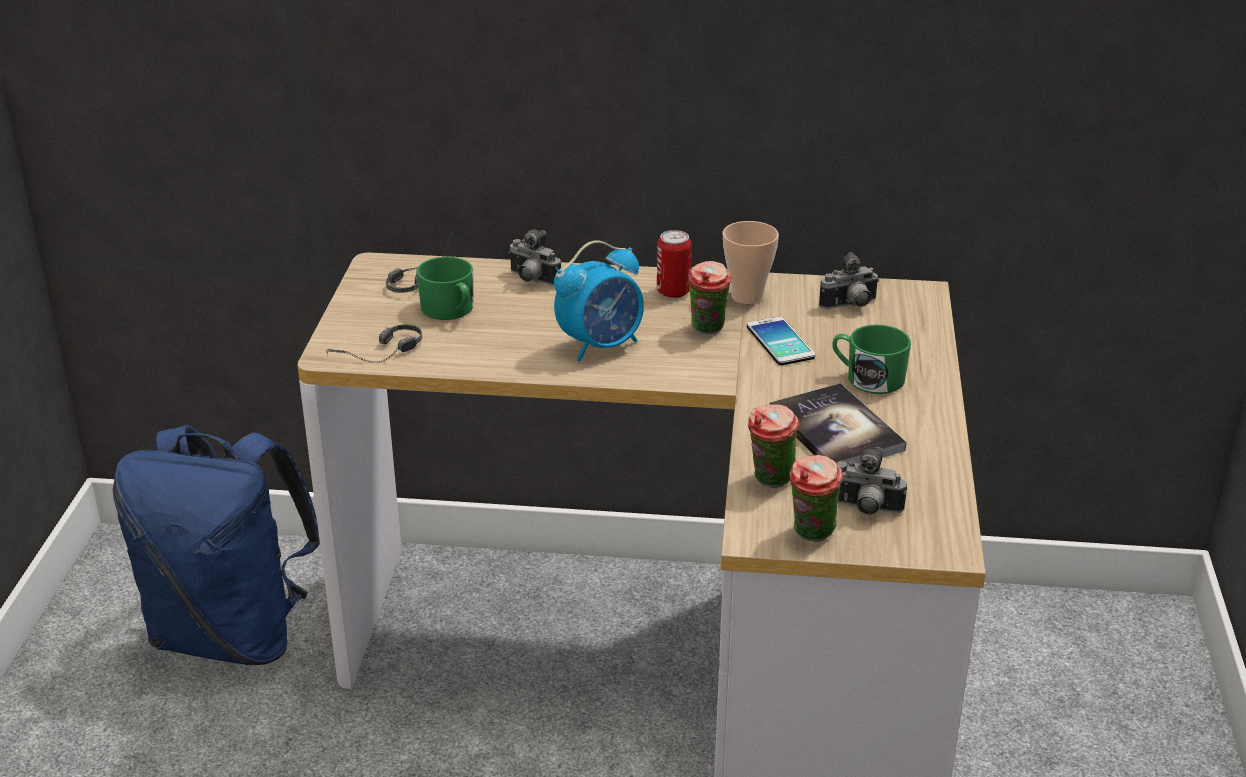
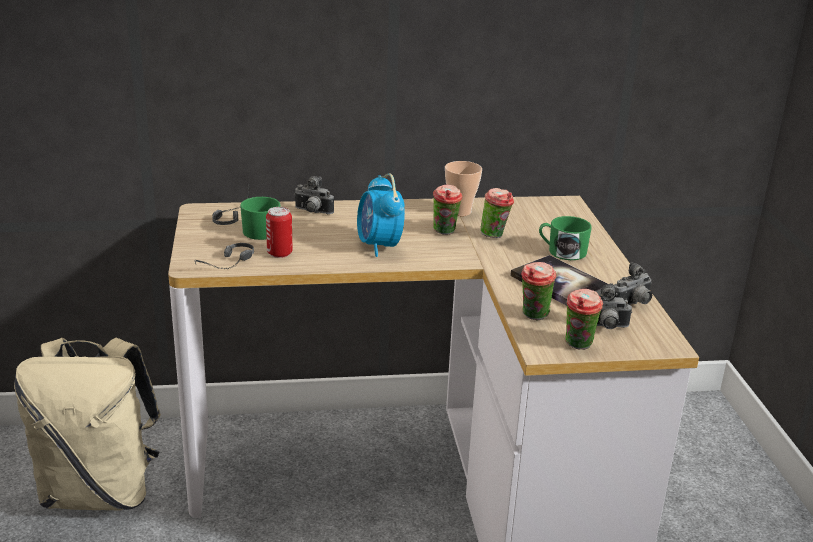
camera: 15 degrees left, 5 degrees down
blue backpack [113,425,320,665] -> beige backpack [14,338,161,511]
alarm clock [554,240,644,362] -> alarm clock turned 120 degrees clockwise [357,173,405,257]
can [657,230,692,299] -> can moved to [266,207,293,258]
phone [747,317,815,365] -> cup [481,188,514,238]
camera [819,252,879,309] -> camera moved to [614,262,652,305]

